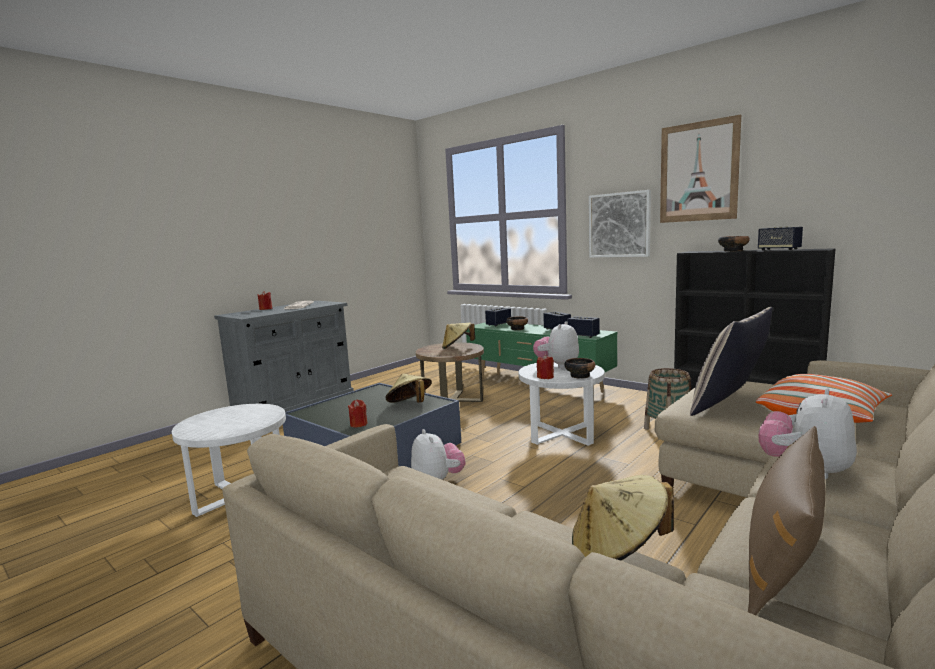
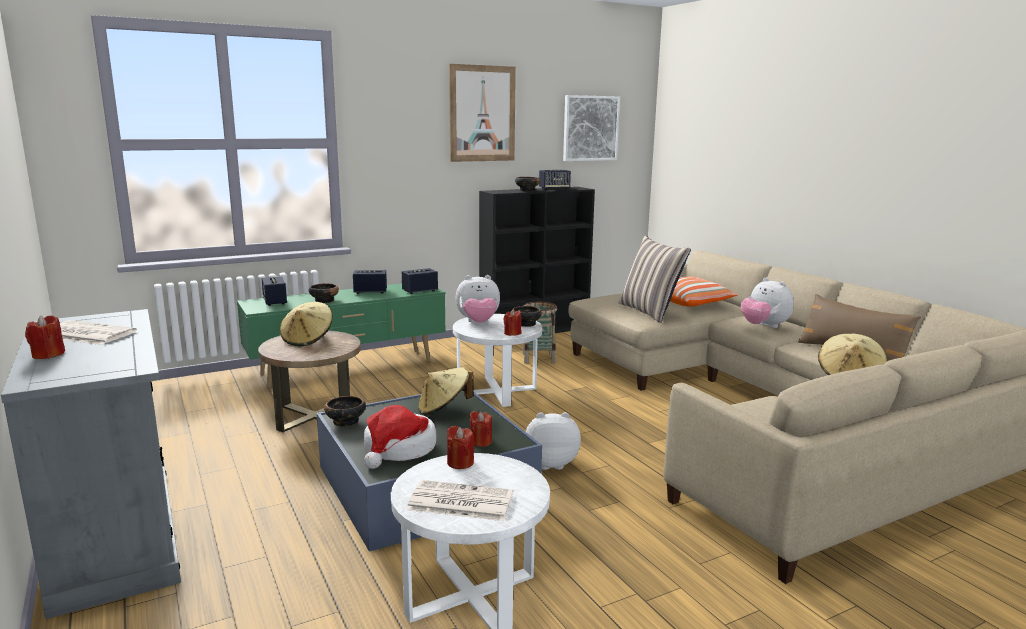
camera: 70 degrees left, 5 degrees up
plush toy [533,321,579,368] -> plush toy turned 60 degrees counterclockwise [456,275,500,323]
picture [589,190,651,258] -> picture moved to [563,95,620,161]
none -> bowl [324,396,366,427]
none -> hat [364,405,436,469]
none -> newspaper [406,480,513,521]
none -> red candle [447,426,474,469]

